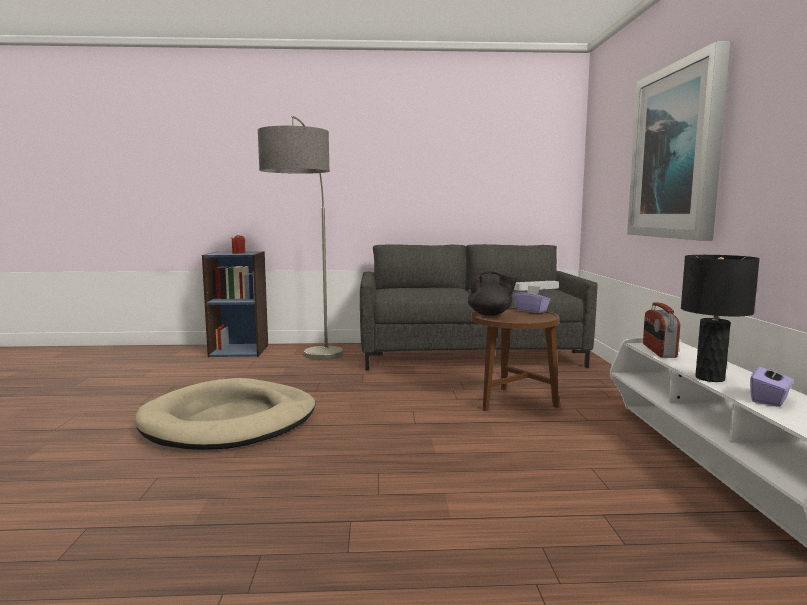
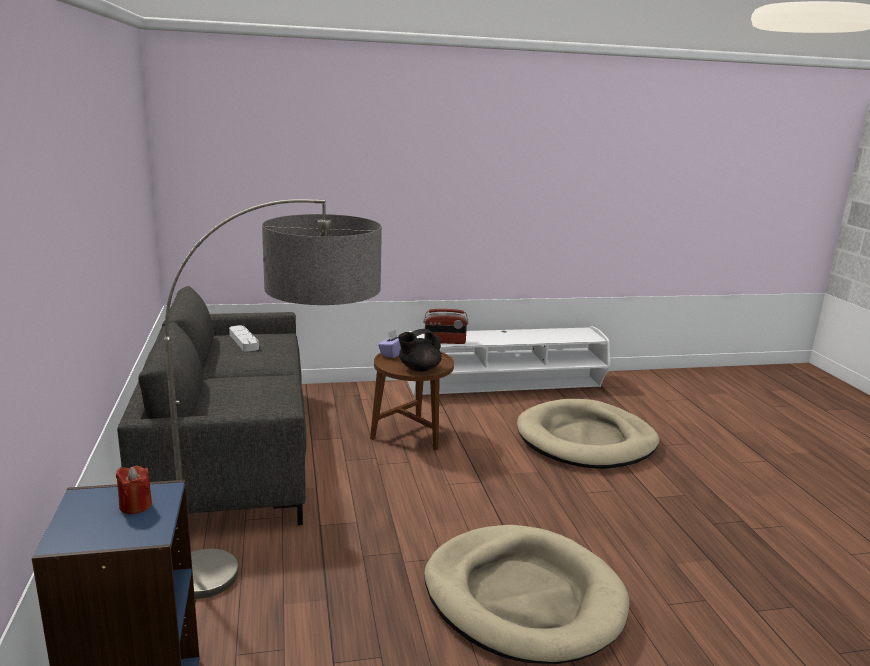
camera: 100 degrees left, 10 degrees up
black teapot [468,271,518,316] -> black teapot turned 120 degrees counterclockwise [398,329,442,372]
picture [627,41,730,240] -> none
black table lamp [681,255,760,382] -> none
purple tissue box [750,362,794,407] -> none
none -> beige dog bed [517,399,659,469]

